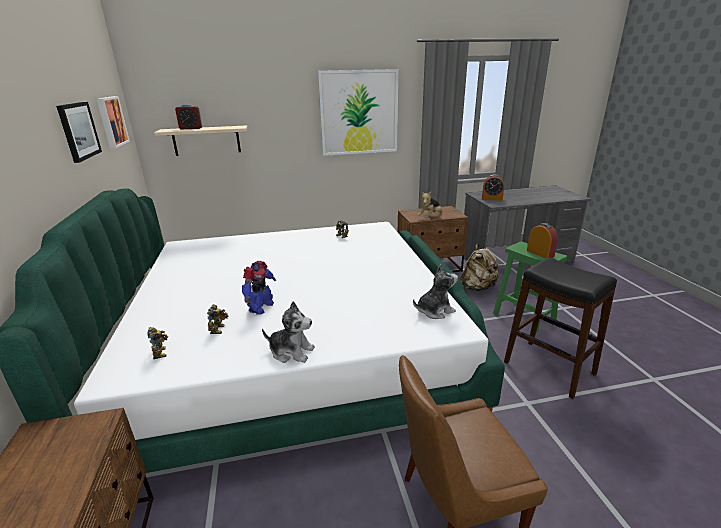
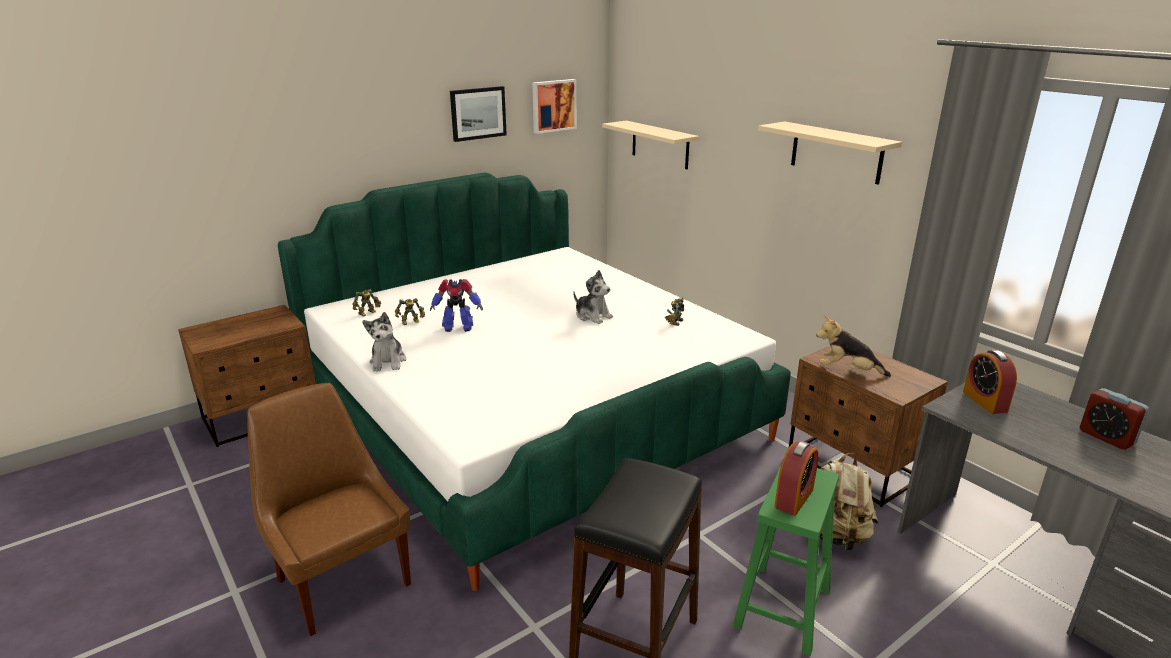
camera: 65 degrees right, 0 degrees up
alarm clock [175,104,202,129] -> alarm clock moved to [1080,388,1149,450]
picture [318,69,398,156] -> beige shelf [758,121,902,185]
plush toy [413,264,458,319] -> plush toy moved to [573,270,613,324]

